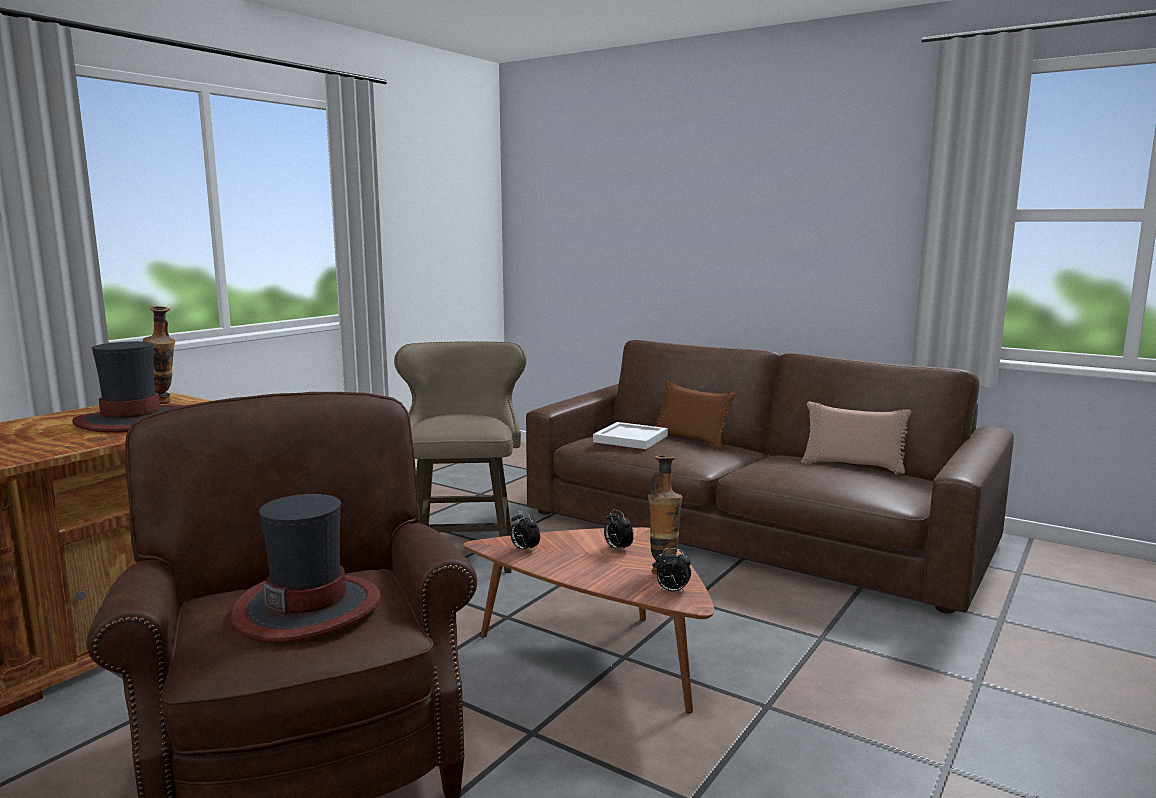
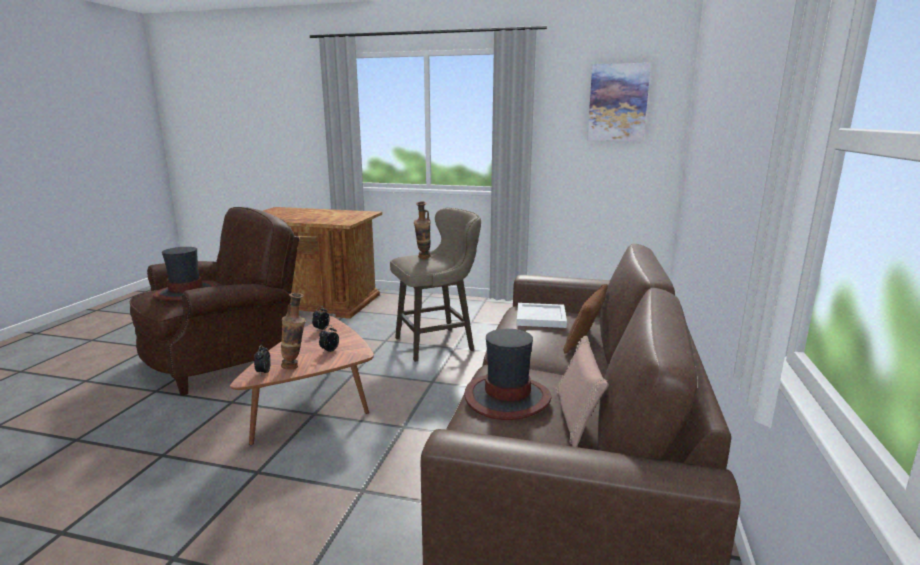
camera: 70 degrees right, 5 degrees up
hat [72,341,183,433] -> hat moved to [464,329,552,420]
vase [143,306,175,404] -> vase moved to [414,202,431,259]
none -> picture [587,63,651,141]

